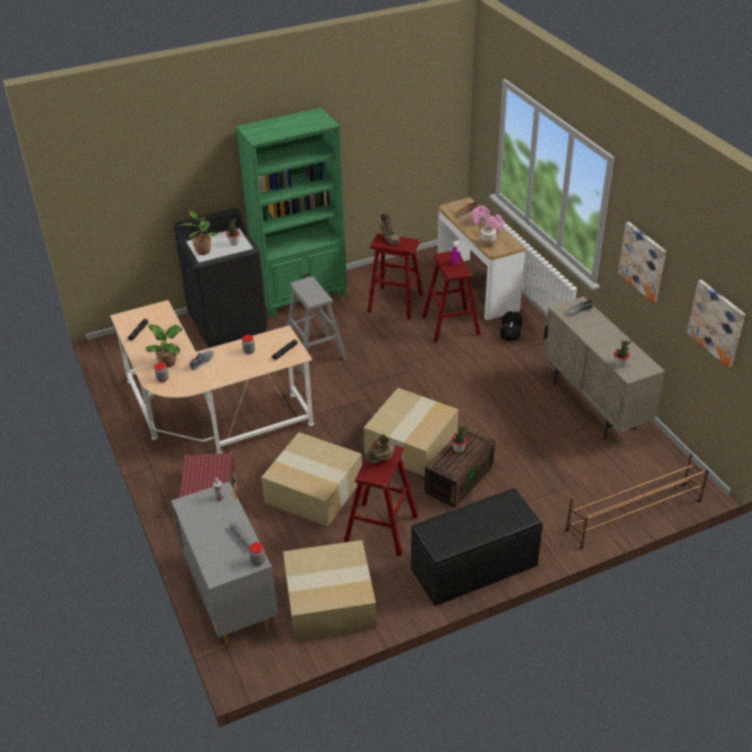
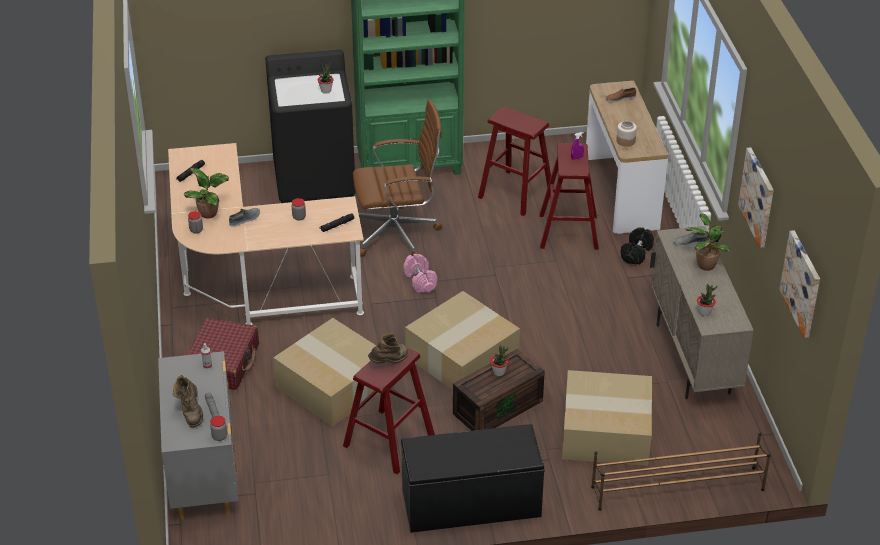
camera: 15 degrees right, 0 degrees up
potted plant [180,211,217,255] -> potted plant moved to [686,213,731,271]
cardboard box [283,540,377,641] -> cardboard box moved to [562,370,652,466]
grey stool [287,277,347,374] -> brown office chair [353,99,442,257]
brown boot [379,212,401,245] -> brown boot moved to [173,375,203,428]
pink dumbbell [471,206,504,232] -> pink dumbbell moved to [403,254,437,292]

